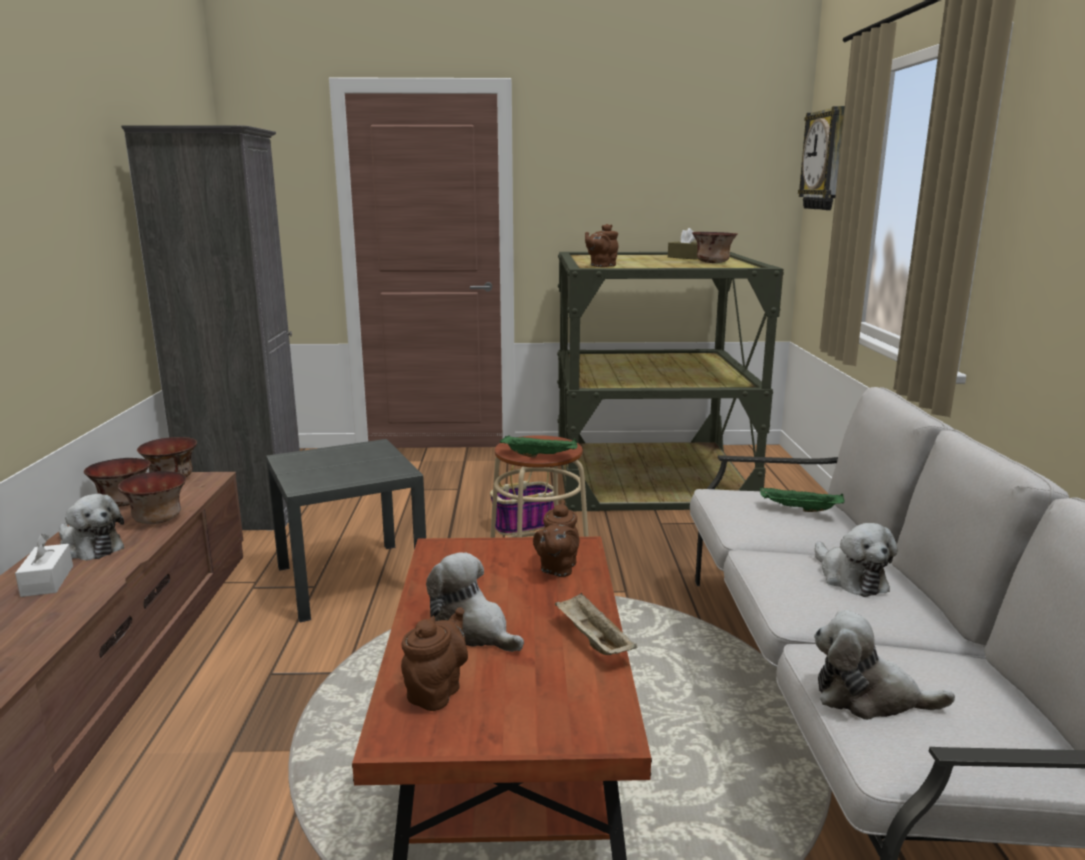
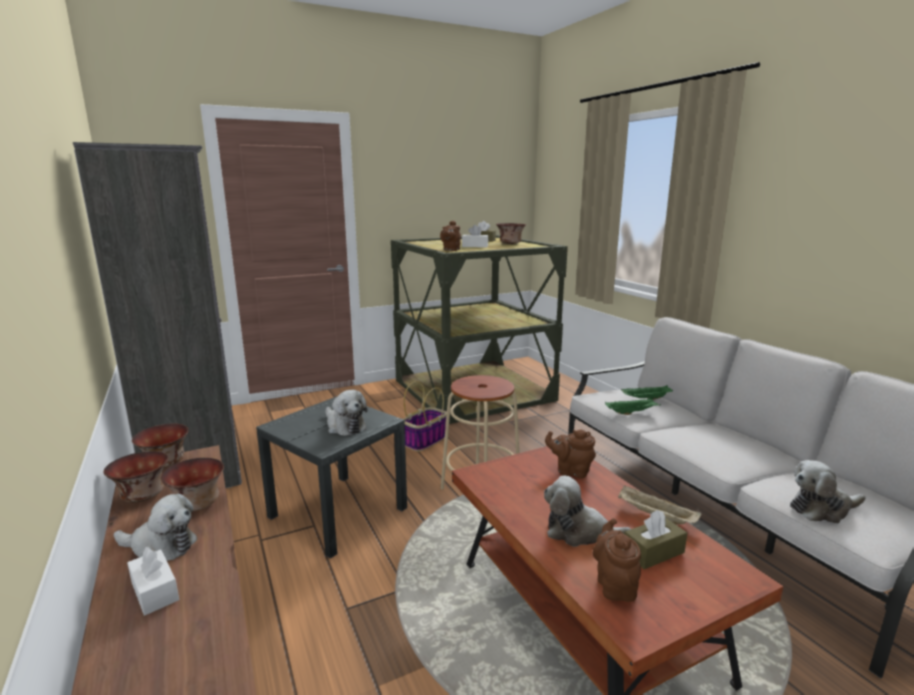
camera: 25 degrees left, 0 degrees up
green tray [500,436,578,458] -> green tray moved to [605,397,660,415]
brown teapot [533,501,580,577] -> brown teapot turned 120 degrees clockwise [545,430,596,478]
wall clock [798,106,845,210] -> none
plush toy [815,523,898,597] -> plush toy moved to [326,390,367,436]
none -> white tissue box [462,225,488,248]
none -> brown tissue box [624,510,687,569]

